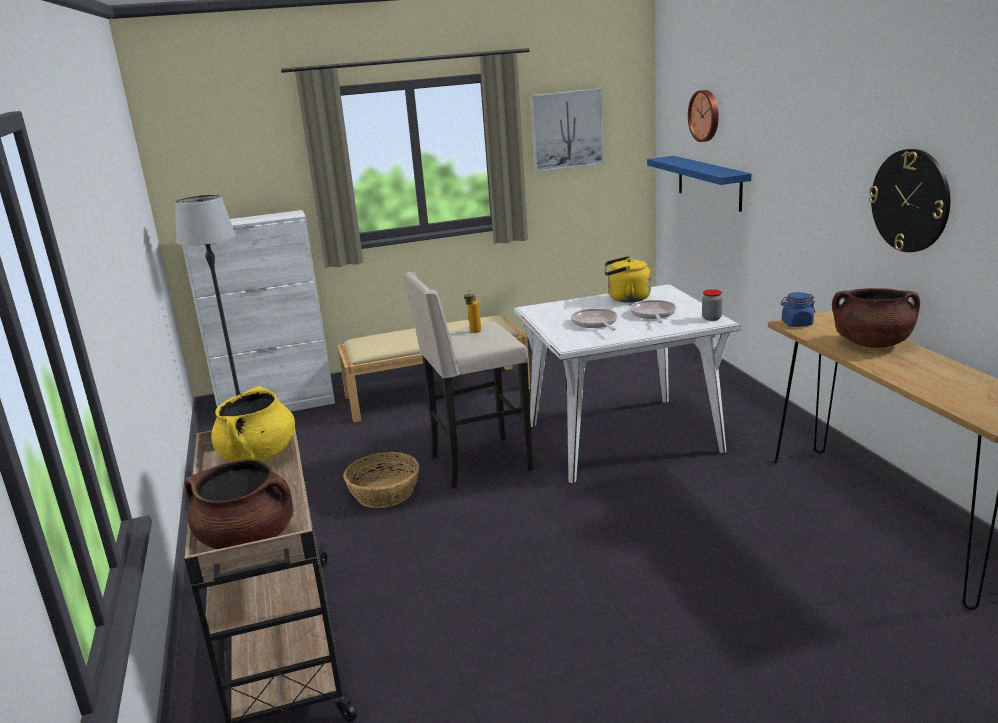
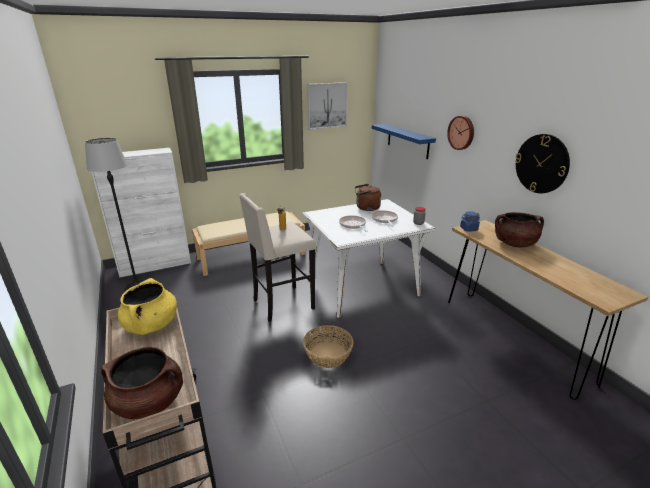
camera: 10 degrees left, 5 degrees up
basket [343,452,419,508] -> basket moved to [303,325,354,368]
yellow kettle [605,256,651,303] -> brown kettle [355,184,381,211]
wall clock [688,90,719,142] -> wall clock moved to [447,116,474,150]

